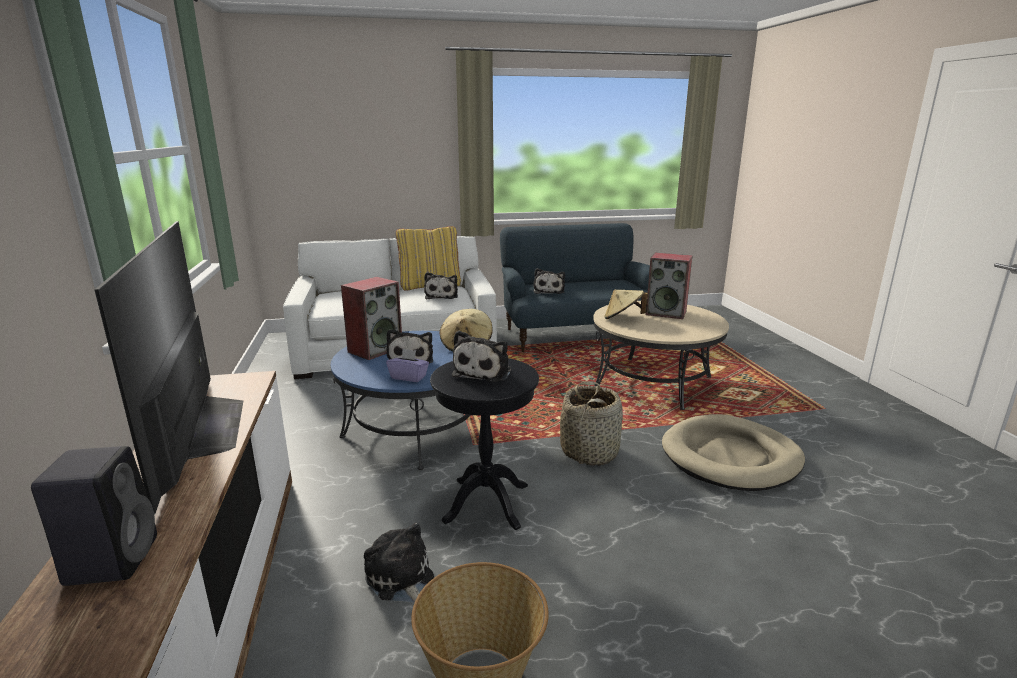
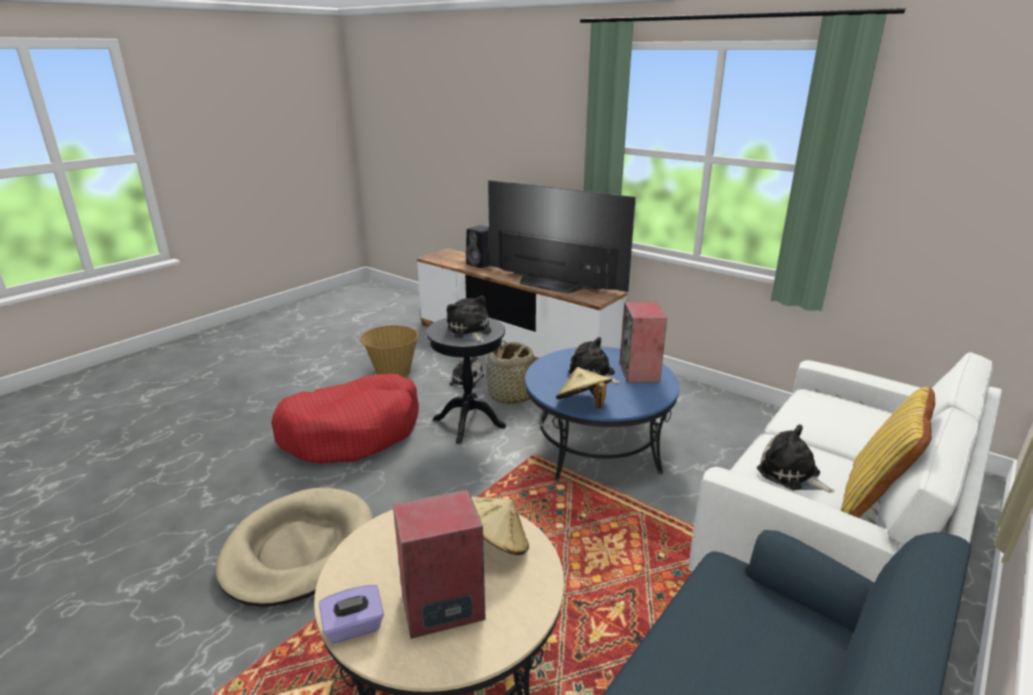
camera: 140 degrees right, 5 degrees up
purple tissue box [386,348,429,382] -> purple tissue box moved to [319,585,384,644]
plush toy [533,268,565,294] -> none
basket [560,381,623,466] -> basket moved to [486,340,534,404]
none -> red dog bed [271,374,419,463]

